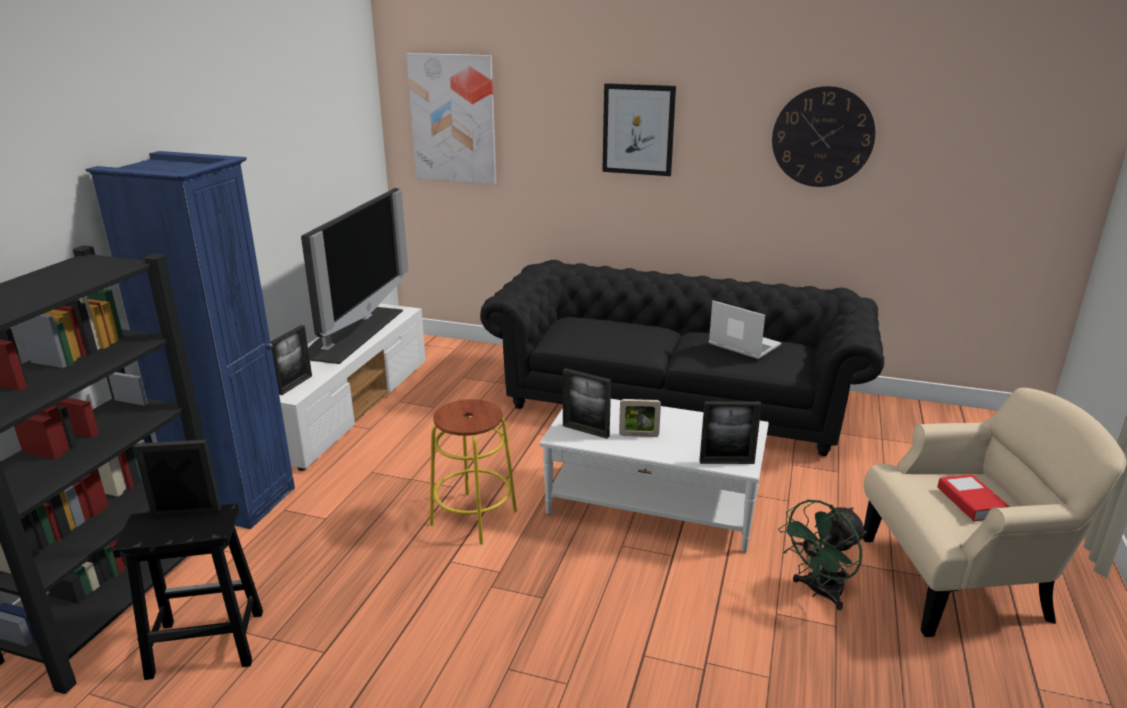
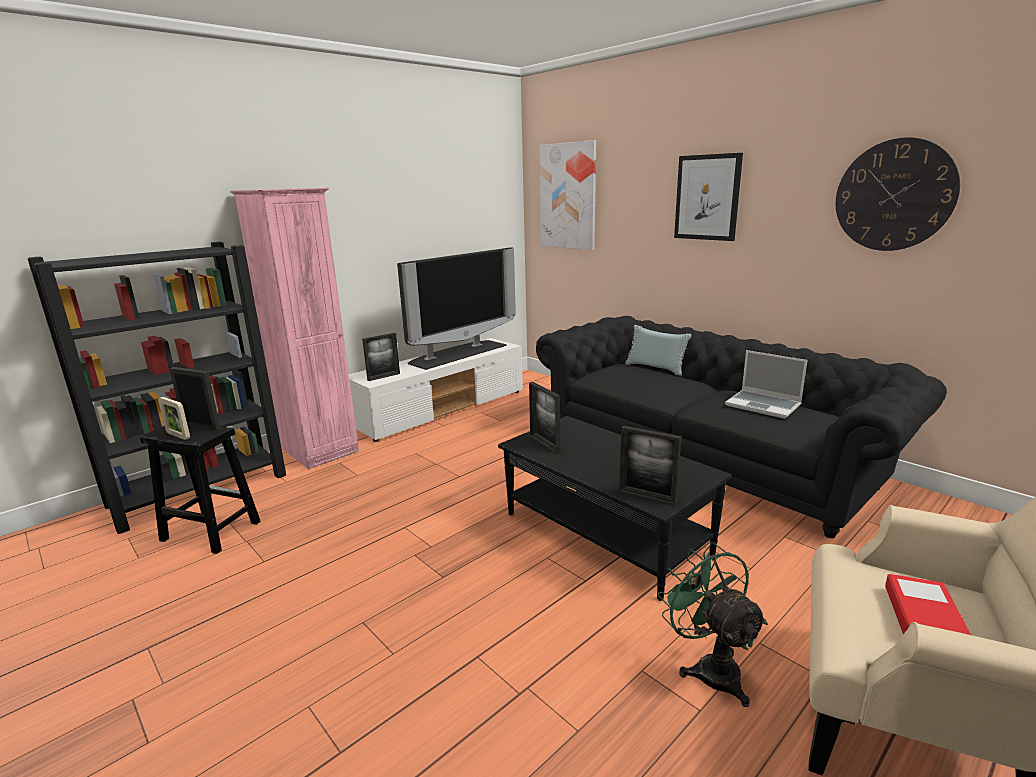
camera: 30 degrees right, 5 degrees down
blue cabinet [85,151,295,529] -> pink cabinet [230,188,359,469]
yellow stool [430,399,517,545] -> none
white coffee table [539,399,769,553] -> black coffee table [498,416,731,601]
picture frame [619,399,661,437] -> picture frame moved to [158,397,190,440]
laptop [709,300,781,359] -> laptop turned 150 degrees clockwise [725,350,807,419]
green fan [778,500,867,610] -> green fan turned 75 degrees clockwise [658,542,768,707]
none -> blue pillow [625,325,692,376]

